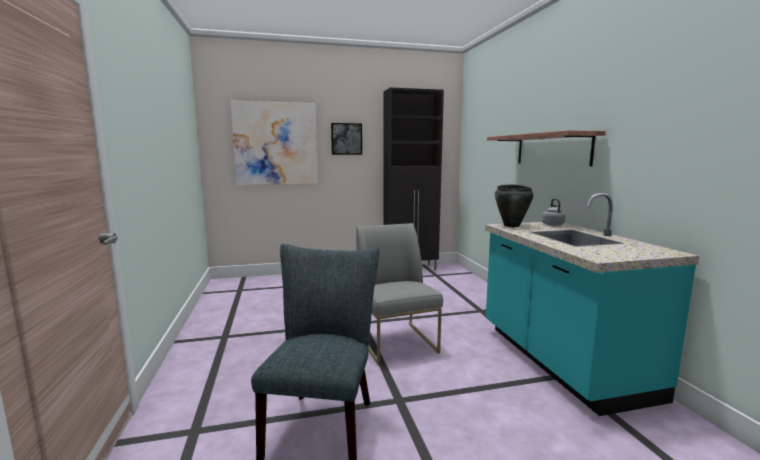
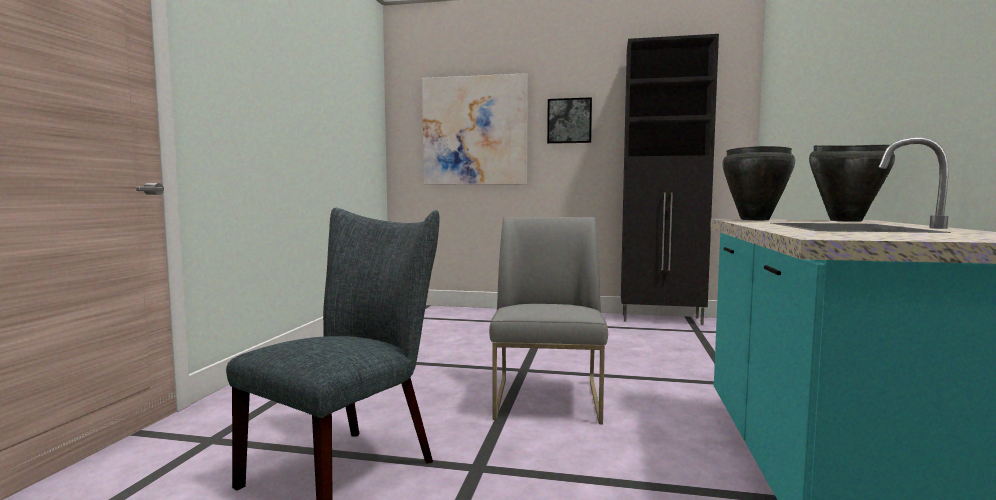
camera: 25 degrees right, 5 degrees down
shelf [487,130,606,166] -> none
grey kettle [542,198,565,226] -> black cooking pot [809,145,895,222]

